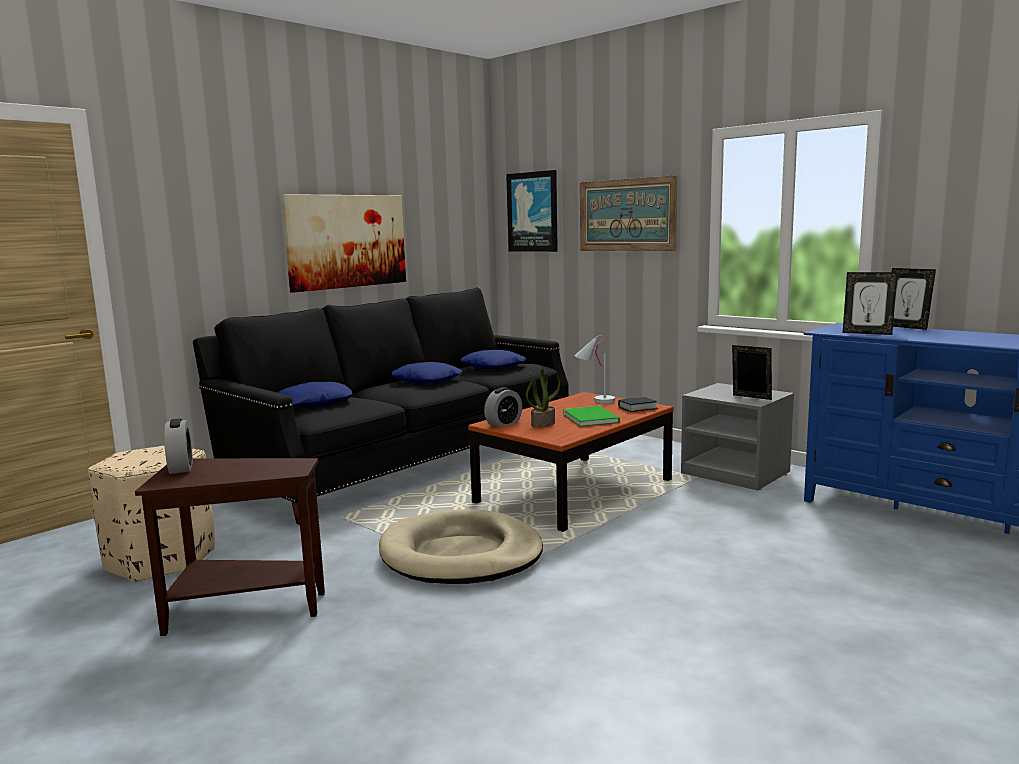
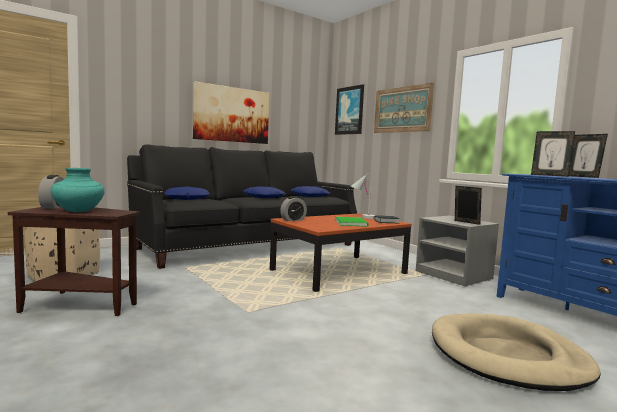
camera: 10 degrees right, 5 degrees down
beige dog bed [379,509,543,584] -> beige dog bed moved to [432,313,601,391]
potted plant [526,369,560,428] -> none
none -> turquoise vase [50,168,105,212]

